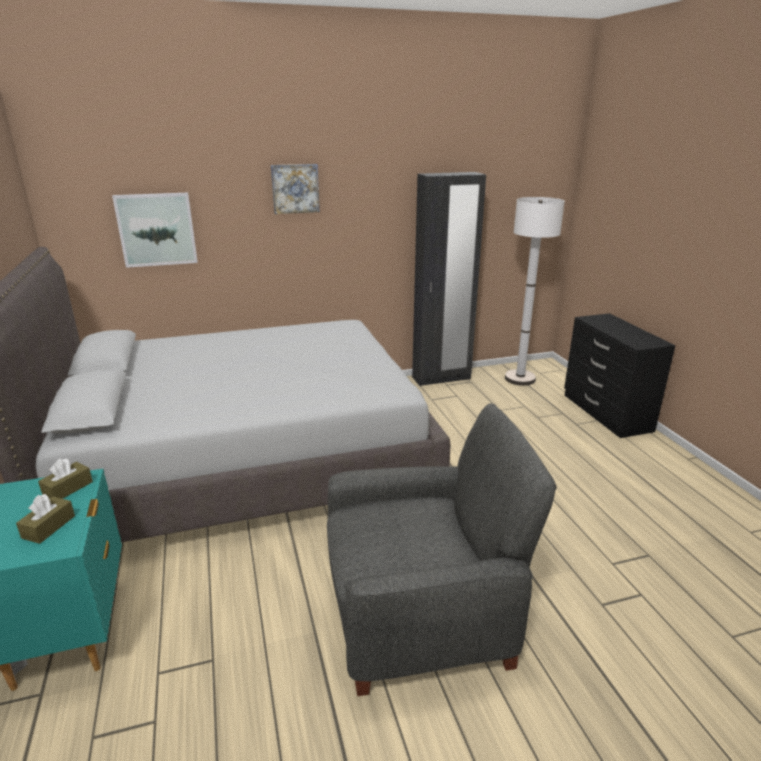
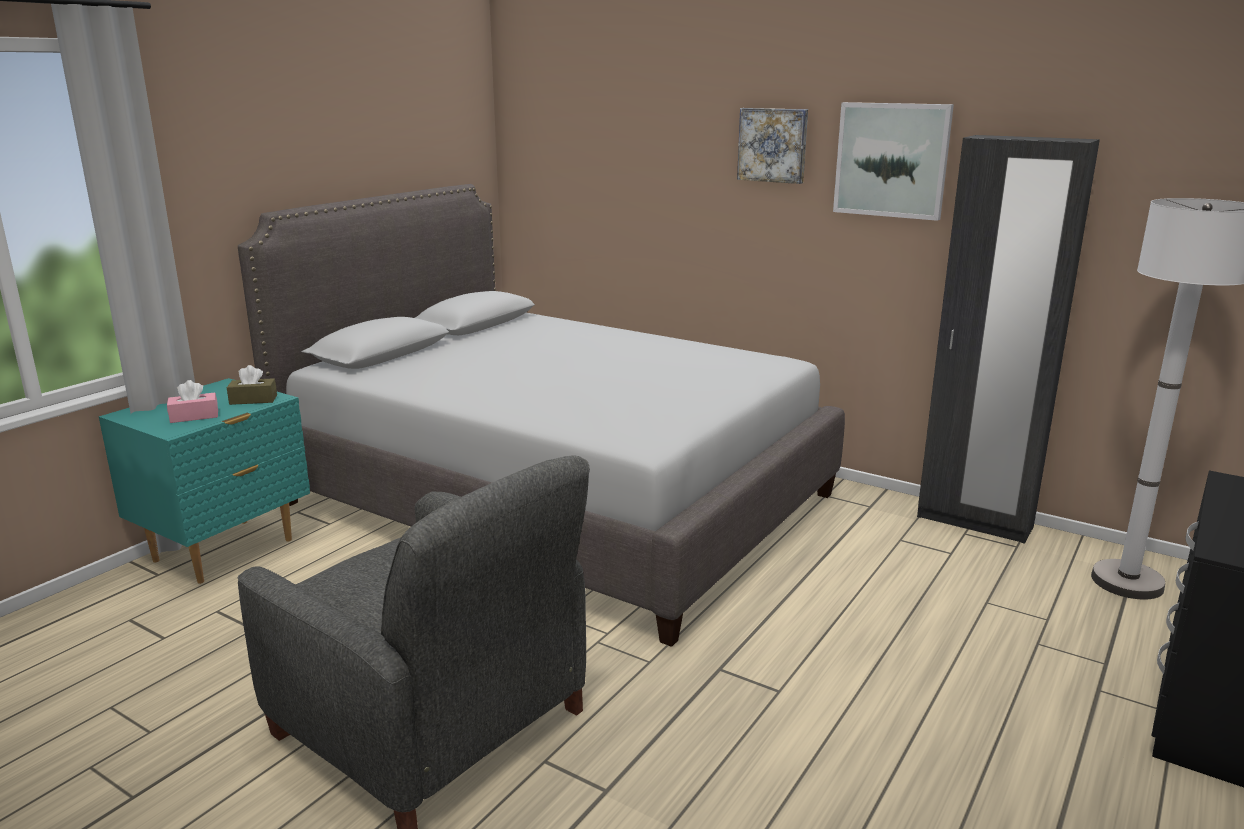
camera: 50 degrees right, 5 degrees down
brown tissue box [16,494,75,544] -> pink tissue box [167,380,218,423]
picture [112,193,198,268] -> picture moved to [833,102,954,221]

